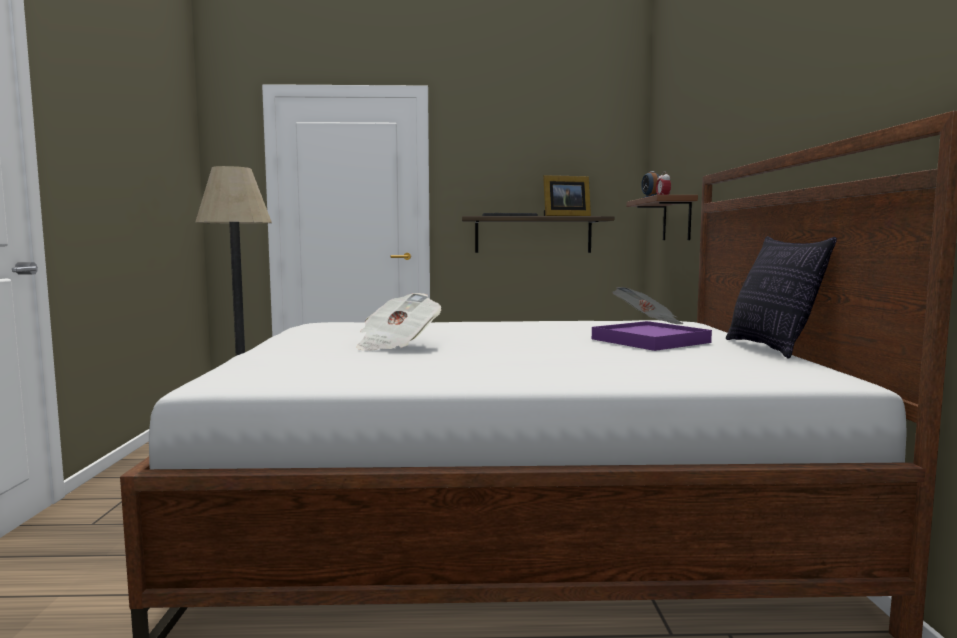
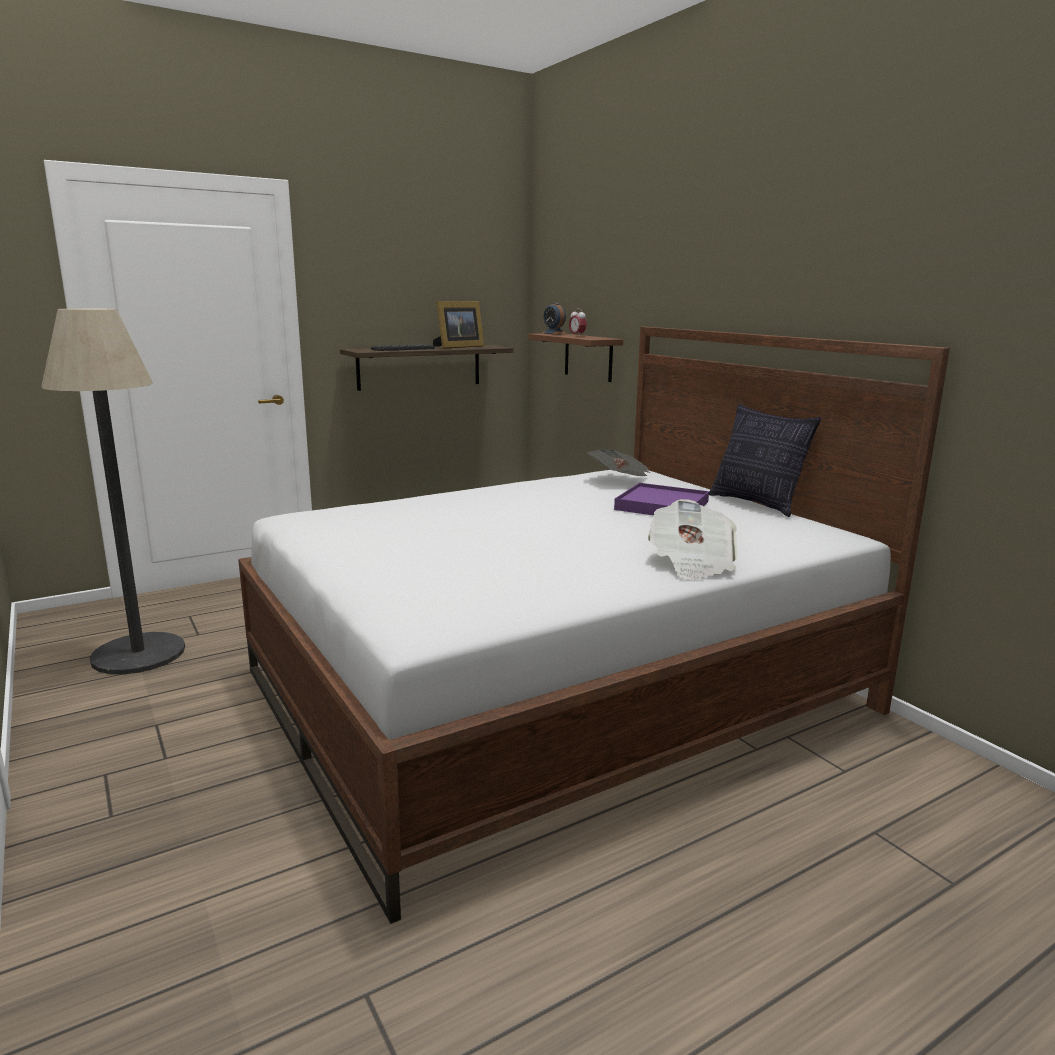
camera: 30 degrees left, 10 degrees up
newspaper [356,293,441,351] -> newspaper moved to [648,499,738,580]

